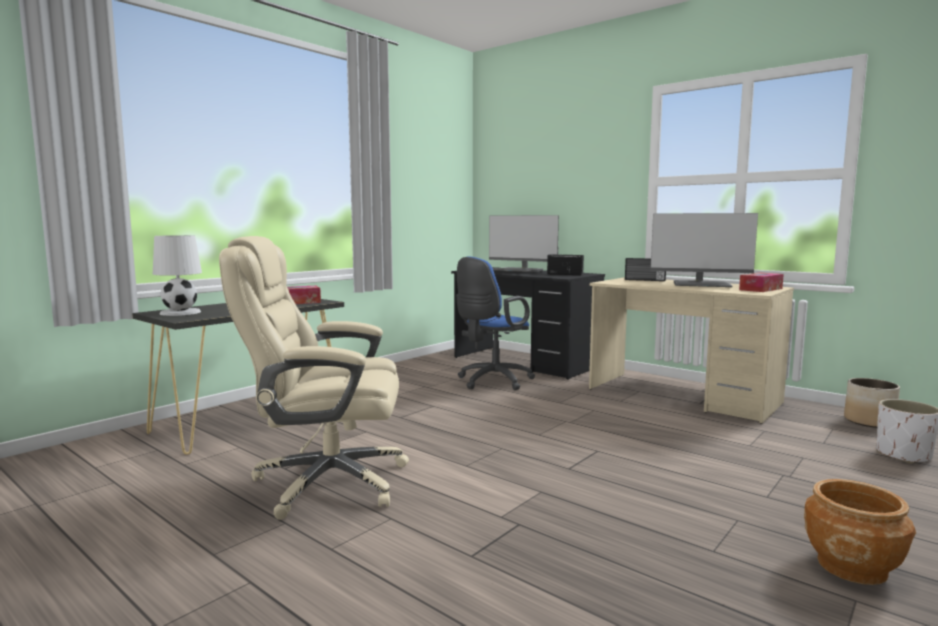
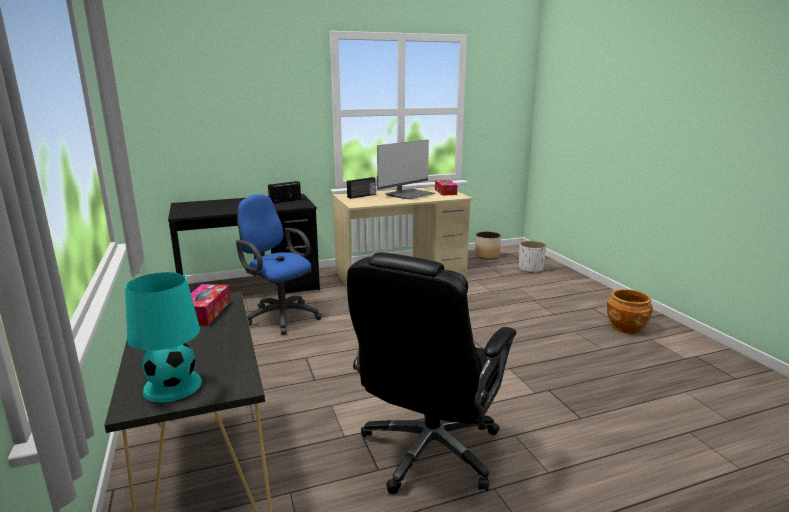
camera: 60 degrees left, 10 degrees up
white table lamp [153,235,202,316] -> turquoise table lamp [125,272,202,402]
beige office chair [219,236,409,520] -> black office chair [347,252,516,494]
blue office chair [456,257,535,390] -> blue office chair turned 150 degrees clockwise [236,194,322,335]
monitor [489,215,559,272] -> none

